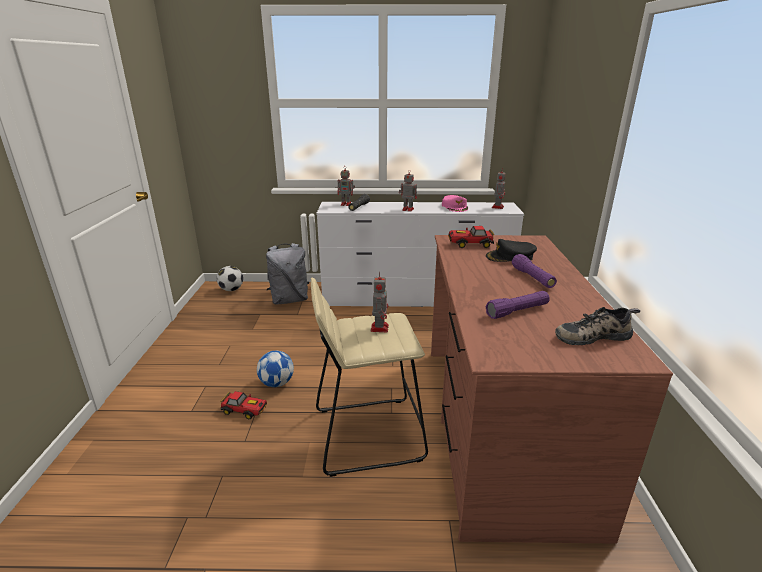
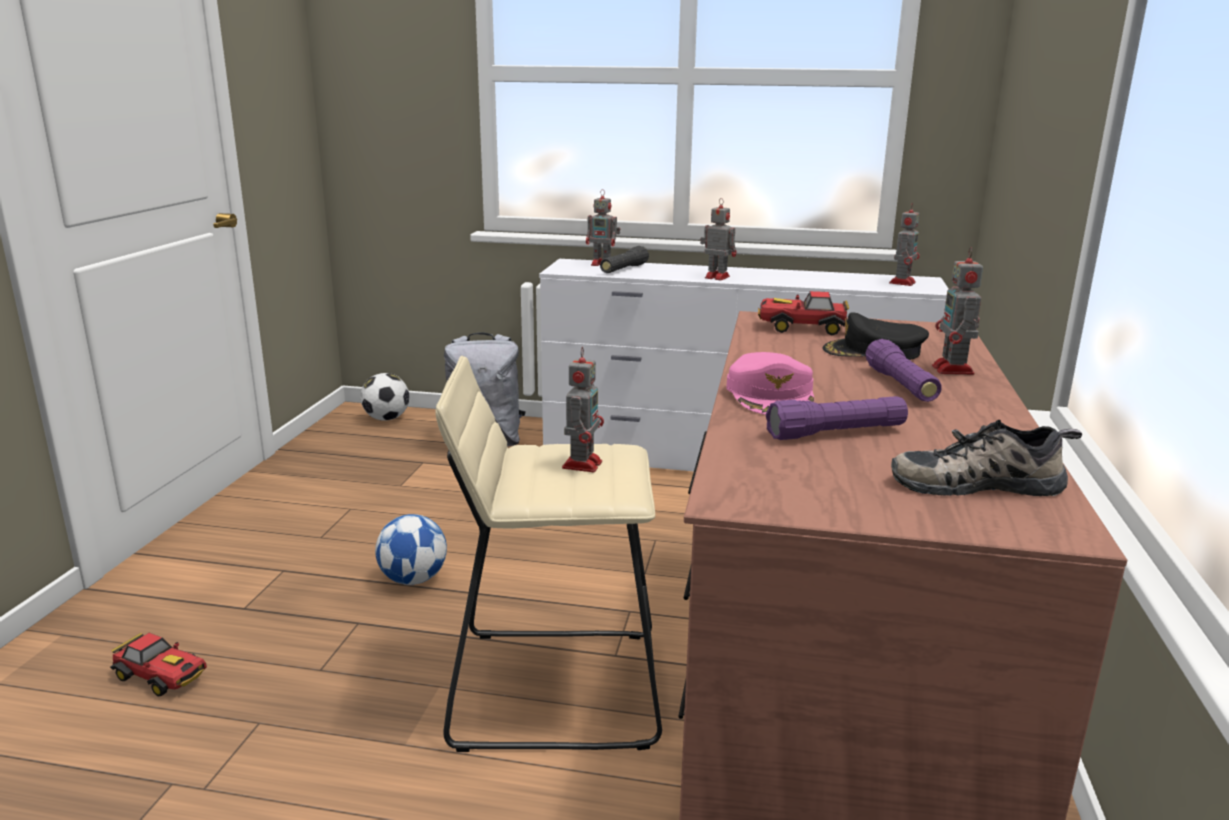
camera: 10 degrees right, 5 degrees down
toy car [220,391,267,420] -> toy car moved to [110,633,207,696]
pink cap [442,195,468,212] -> pink cap moved to [726,352,814,415]
none -> toy robot [932,247,983,375]

